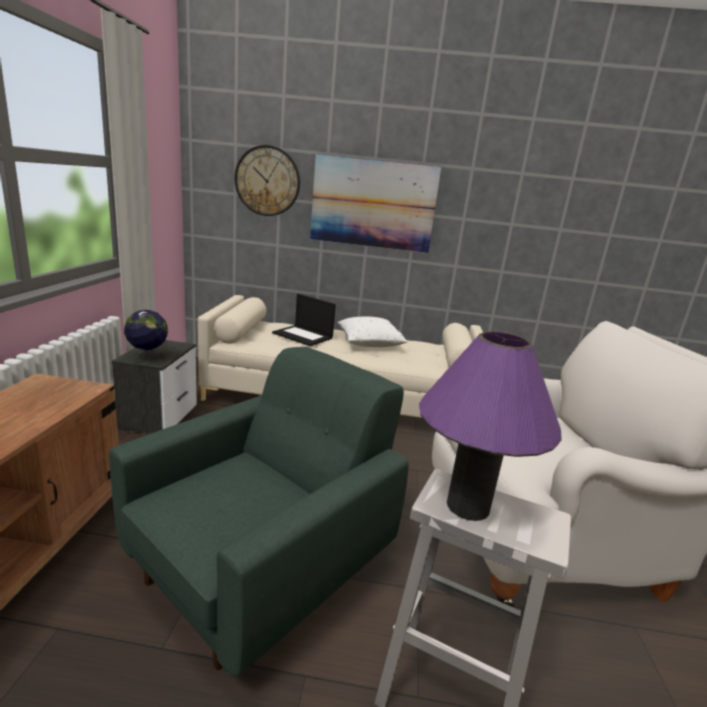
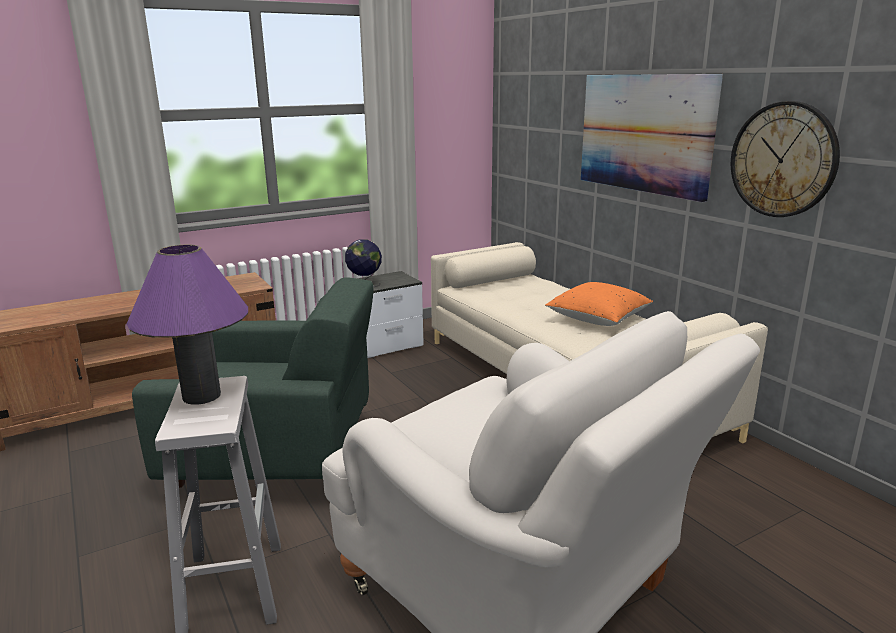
camera: 55 degrees right, 0 degrees up
wall clock [234,145,300,216] -> wall clock moved to [731,101,840,217]
laptop [272,294,336,346] -> none
white pillow [338,317,408,347] -> orange pillow [545,282,653,326]

